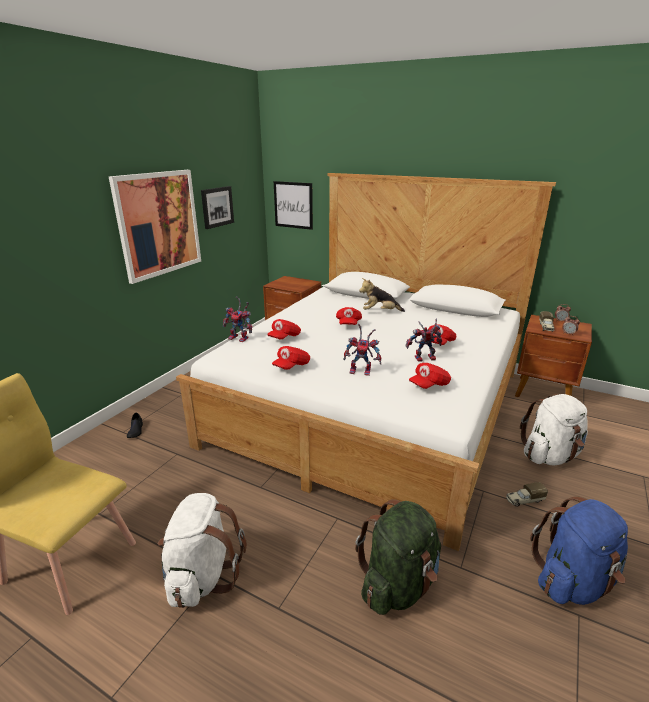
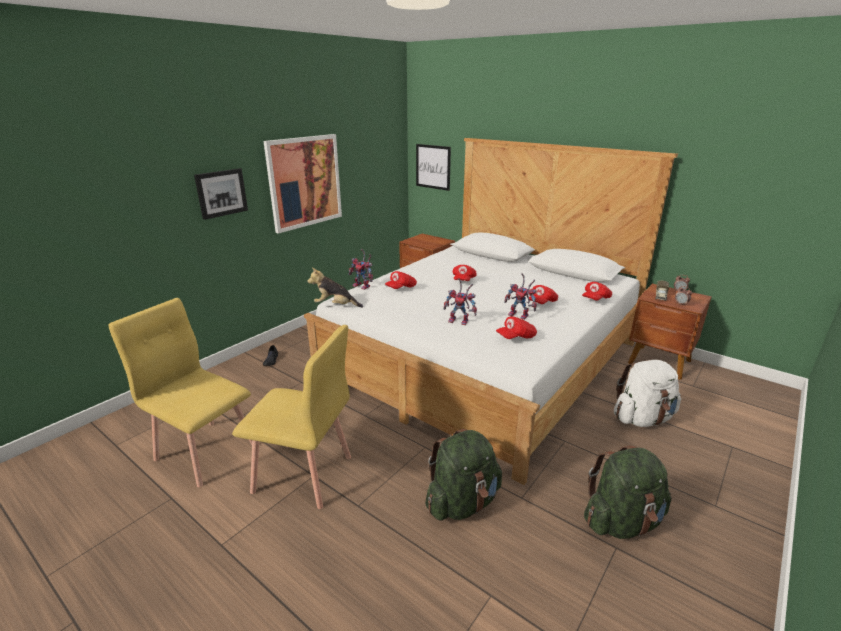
camera: 10 degrees right, 0 degrees up
white backpack [158,493,247,608] -> yellow chair [232,325,351,509]
picture [201,186,234,229] -> picture moved to [194,168,248,220]
red cap [272,346,310,370] -> red cap moved to [582,282,612,300]
plush toy [359,278,405,312] -> plush toy moved to [307,268,363,308]
toy robot [406,319,442,362] -> toy robot turned 150 degrees counterclockwise [504,273,537,320]
toy truck [506,482,548,507] -> none
blue backpack [530,496,628,605] -> green backpack [584,445,671,539]

